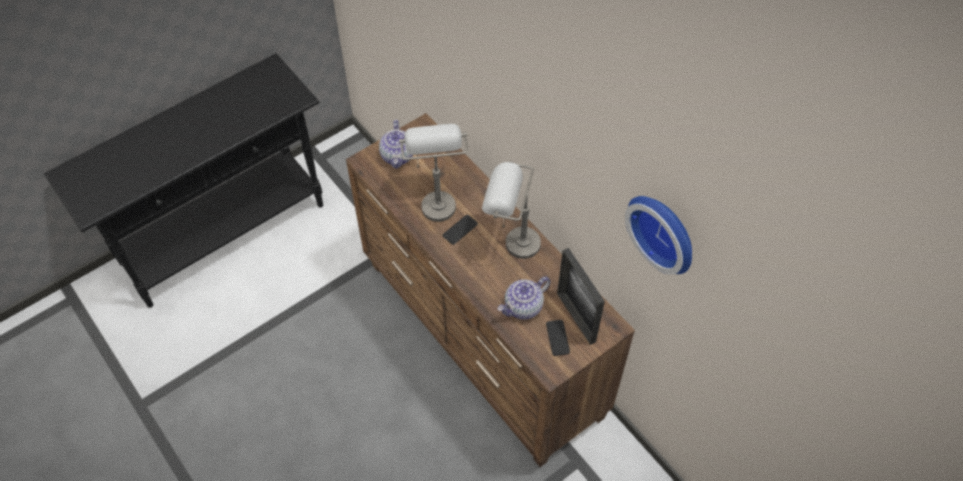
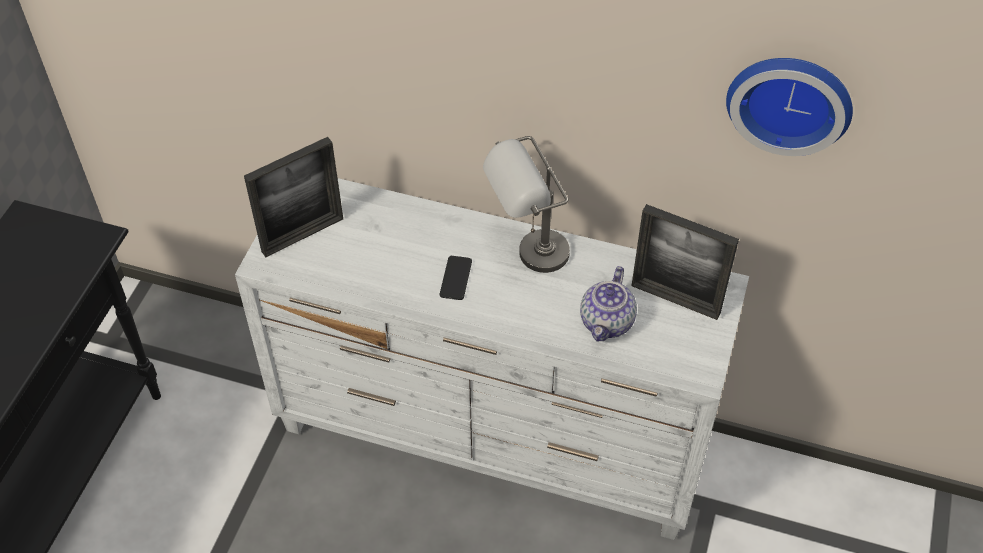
camera: 35 degrees left, 5 degrees down
brown dresser [346,113,635,467] -> white dresser [235,178,749,540]
teapot [379,120,413,169] -> picture frame [244,137,343,257]
grey table lamp [399,124,468,222] -> none
phone [546,320,570,356] -> none

